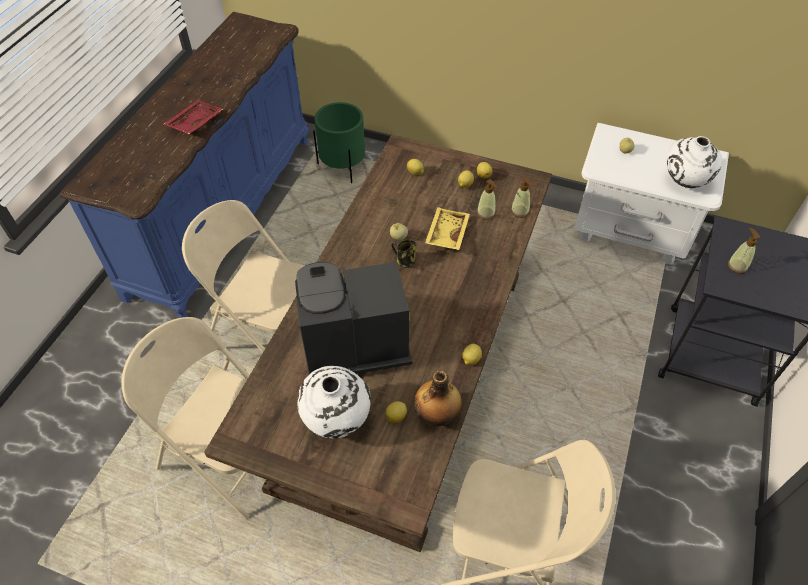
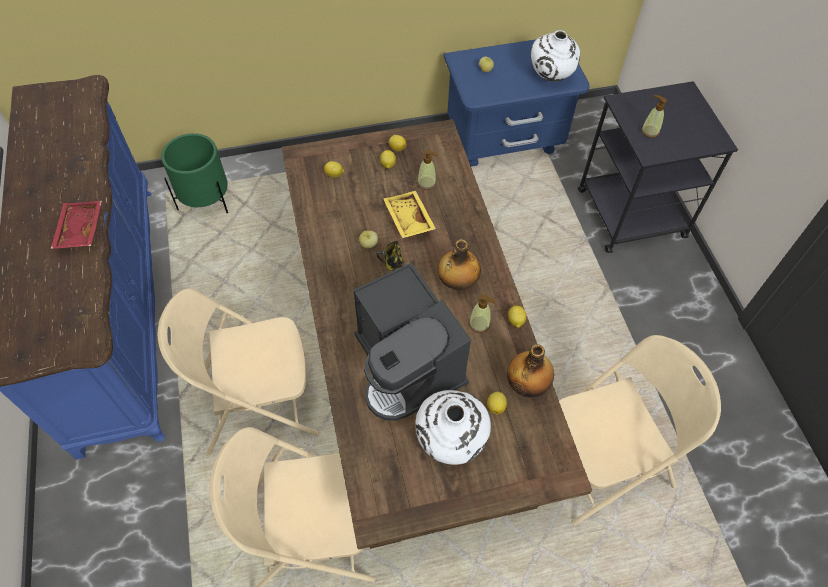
camera: 35 degrees left, 5 degrees up
coffee machine [295,261,412,375] -> coffee machine turned 75 degrees counterclockwise [354,263,471,421]
soap dispenser [511,177,533,218] -> soap dispenser moved to [469,294,496,333]
white nightstand [574,123,729,264] -> blue nightstand [444,39,590,167]
none -> bottle [438,239,481,290]

